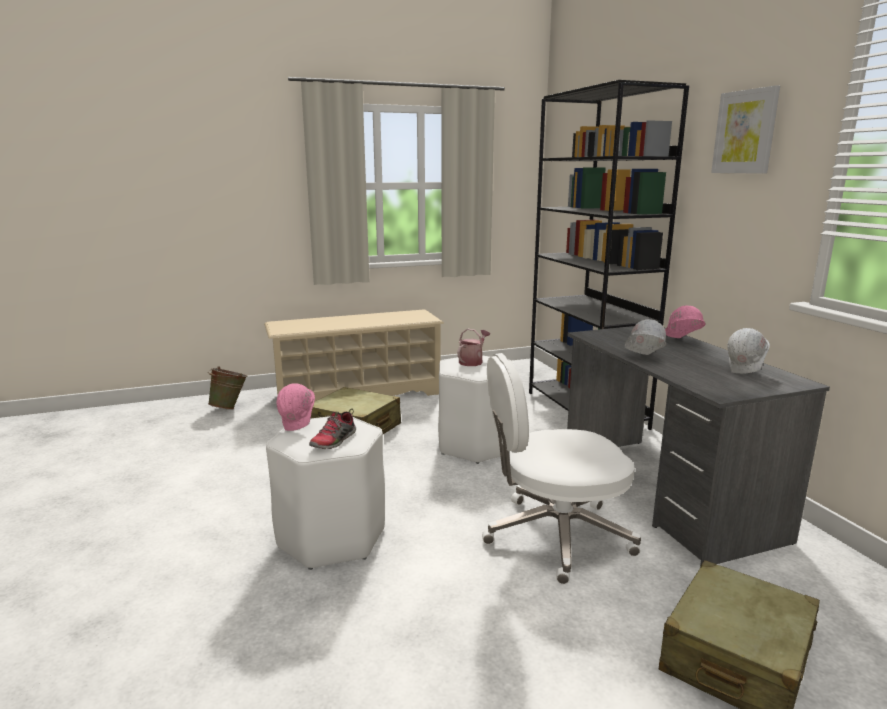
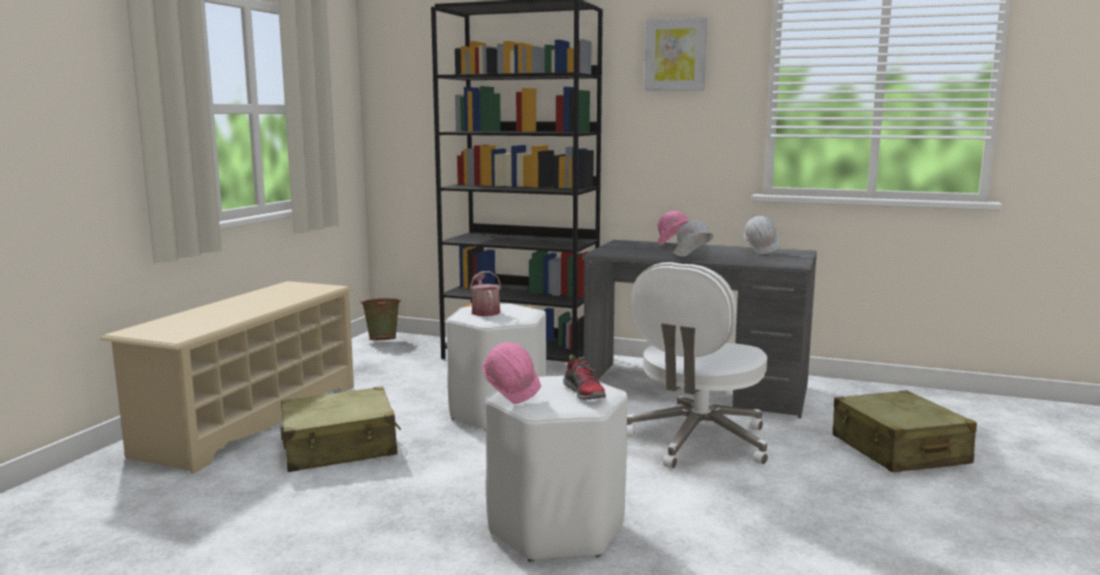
camera: 50 degrees left, 5 degrees down
green bucket [208,366,248,410] -> green bucket moved to [360,298,401,340]

